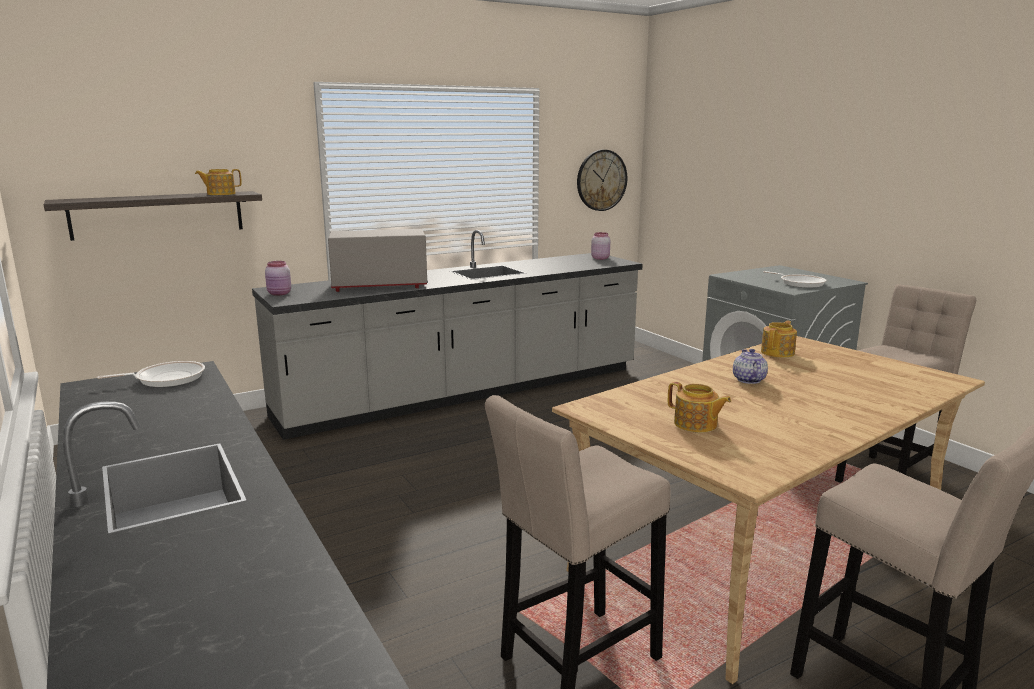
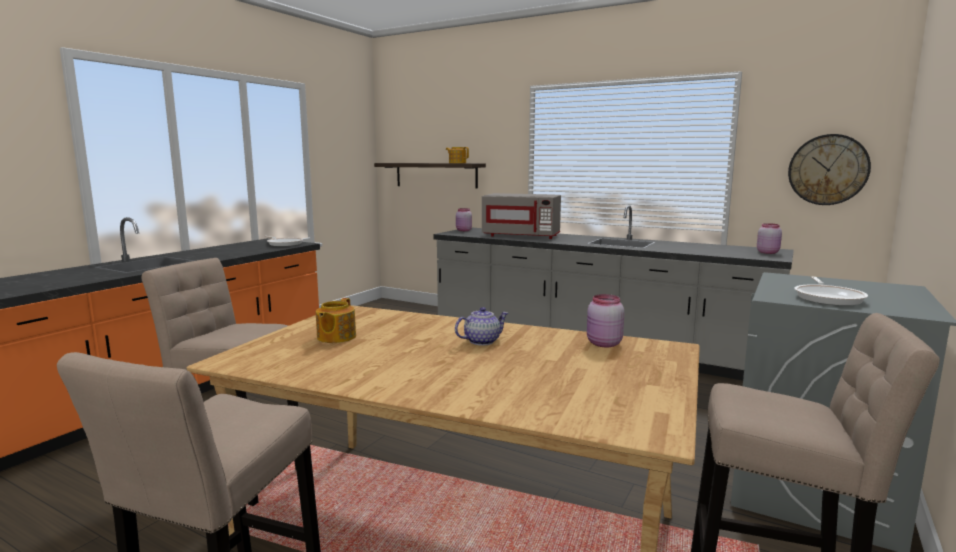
camera: 60 degrees right, 5 degrees down
grey microwave [328,229,427,292] -> grey microwave turned 150 degrees clockwise [482,193,561,239]
teapot [761,321,797,358] -> pink jar [587,294,625,347]

